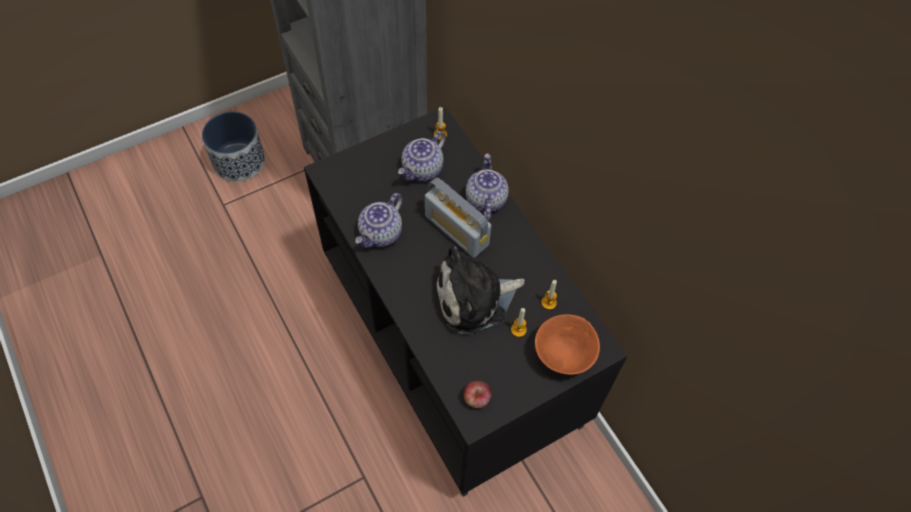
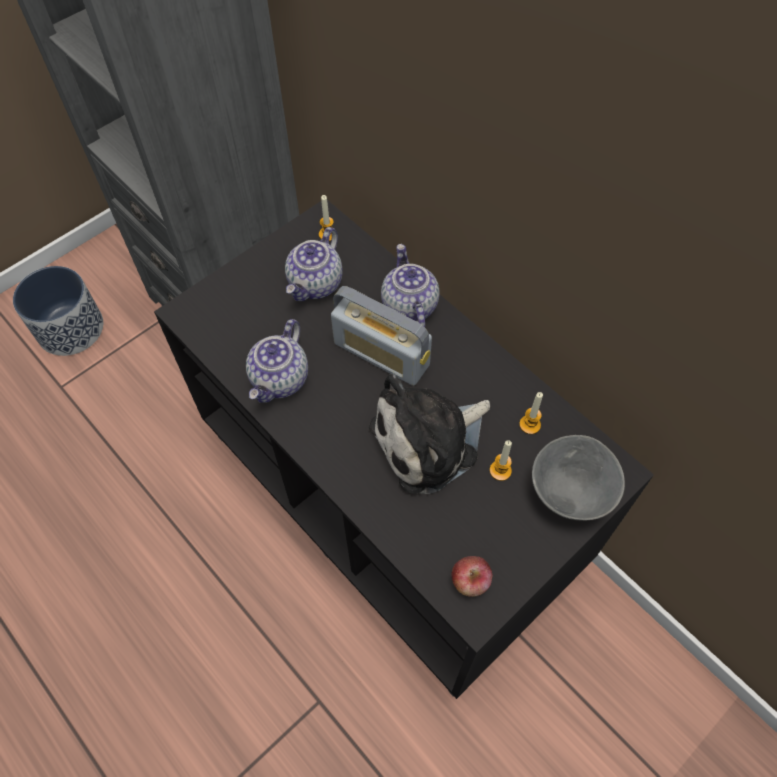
camera: 10 degrees left, 0 degrees up
orange bowl [535,314,600,375] -> grey bowl [532,435,625,520]

